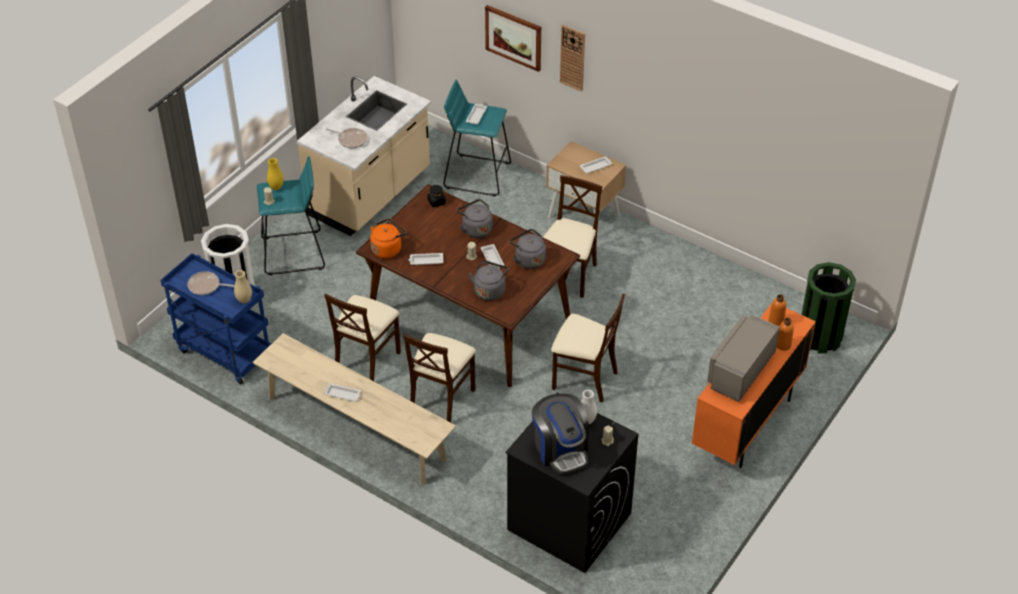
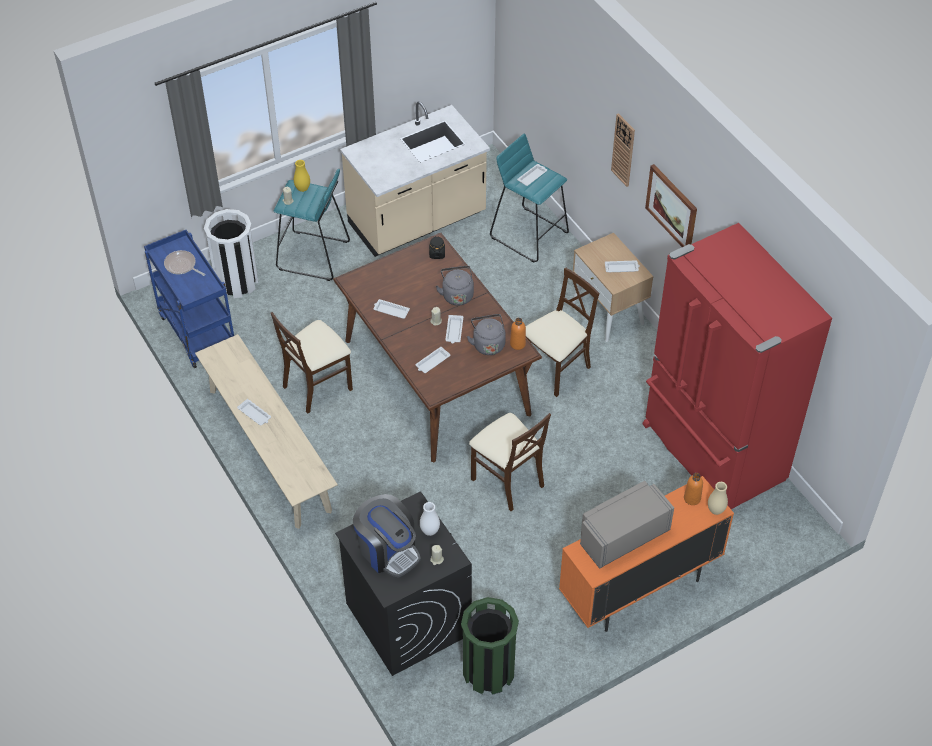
camera: 25 degrees right, 5 degrees up
beige vase [234,270,252,303] -> beige vase moved to [708,482,728,515]
frying pan [326,128,367,148] -> none
orange kettle [370,219,407,258] -> none
beige chair [403,333,476,423] -> none
grey kettle [468,260,509,301] -> white tray [415,347,450,373]
picture [485,5,541,72] -> picture moved to [645,164,697,247]
coffee machine [532,394,589,474] -> coffee machine turned 45 degrees counterclockwise [353,494,421,578]
orange bottle [777,318,794,351] -> orange bottle moved to [510,318,526,350]
green trash can [801,262,856,354] -> green trash can moved to [461,597,519,695]
none -> red fridge [642,223,832,509]

